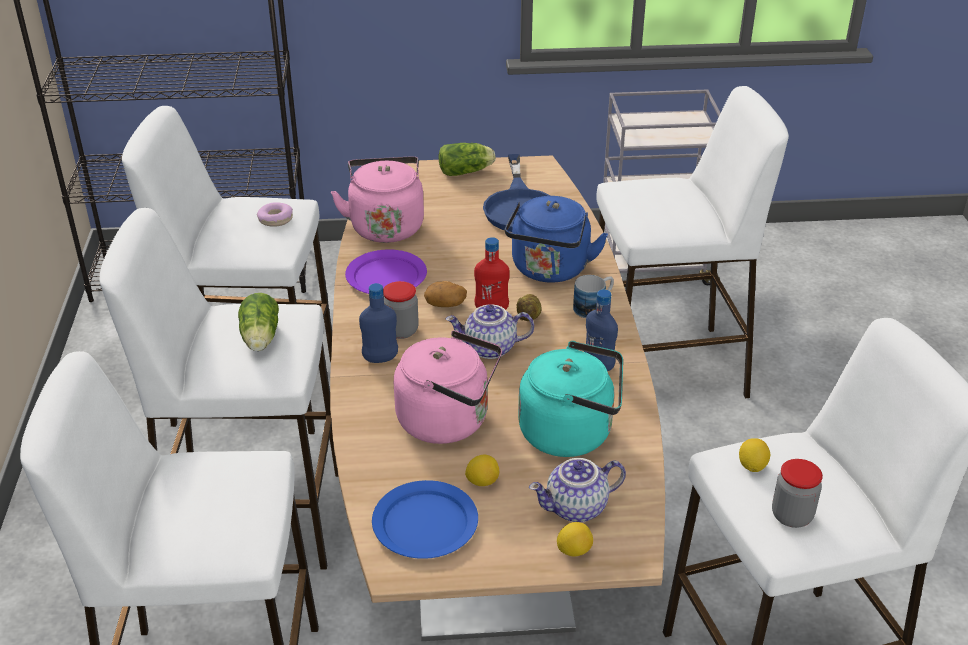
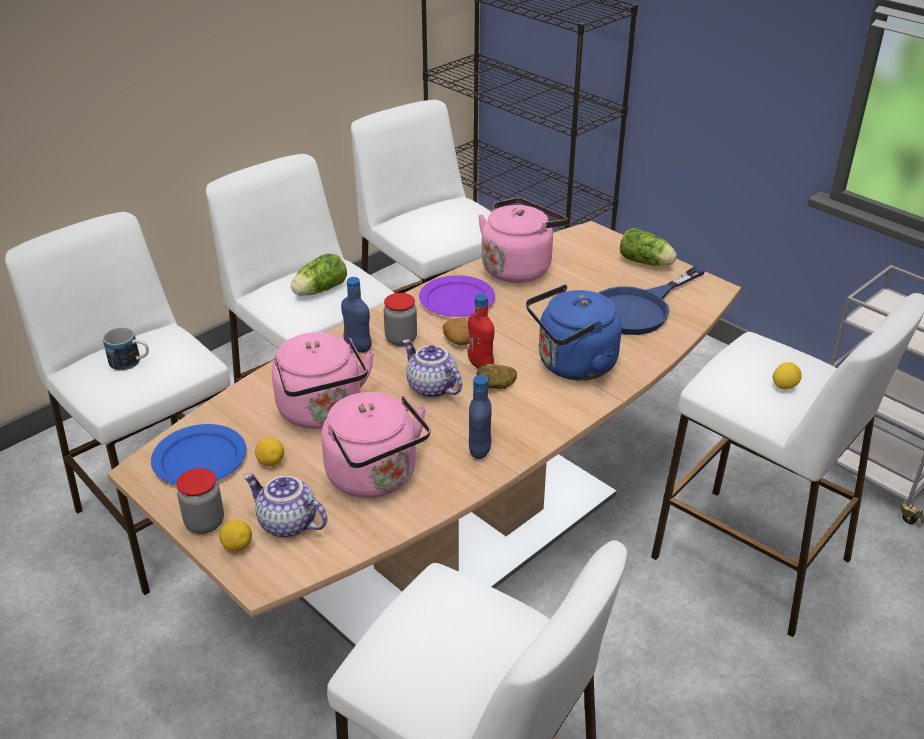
camera: 50 degrees right, 0 degrees up
donut [257,202,293,227] -> none
turquoise kettle [518,341,623,457] -> pink kettle [321,392,431,498]
mug [573,275,614,318] -> mug moved to [103,327,149,371]
lemon [739,438,770,472] -> lemon moved to [773,362,802,390]
jar [772,459,823,528] -> jar moved to [176,468,224,534]

